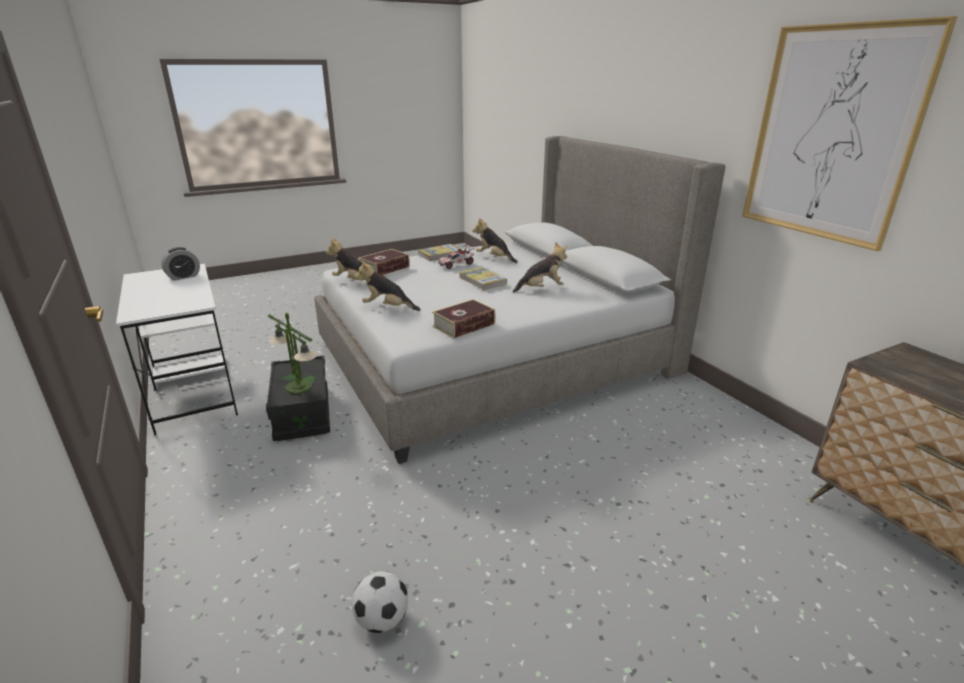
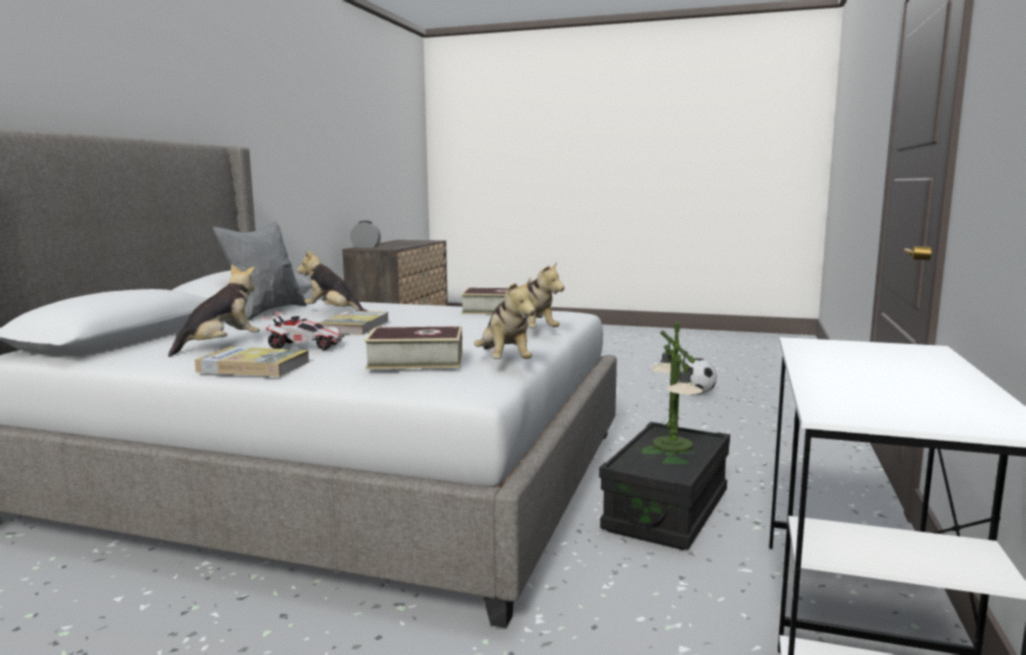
camera: 135 degrees left, 15 degrees down
alarm clock [161,247,200,281] -> alarm clock moved to [350,221,381,248]
plush toy [472,218,518,263] -> plush toy turned 135 degrees counterclockwise [168,264,260,357]
picture [742,16,958,251] -> none
none -> grey pillow [213,222,307,321]

